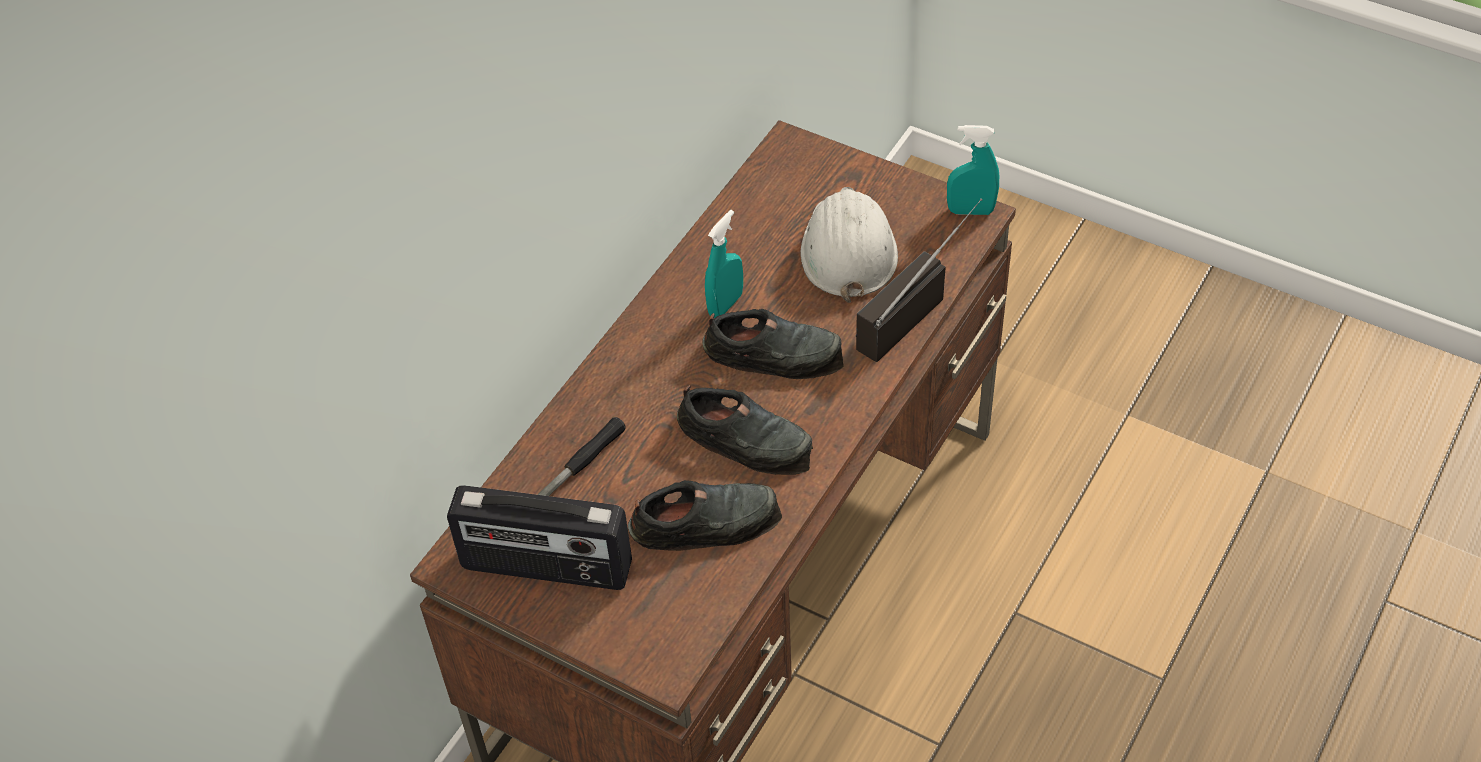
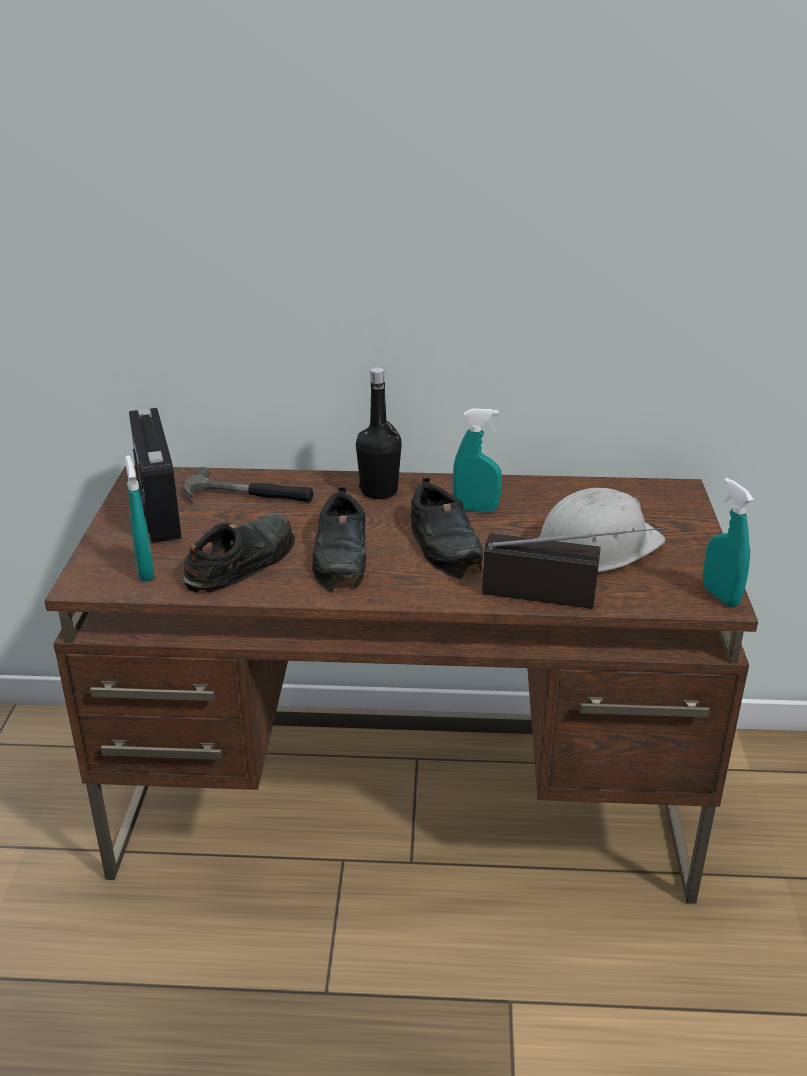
camera: 60 degrees right, 20 degrees down
black shoe [628,480,782,551] -> black shoe turned 105 degrees counterclockwise [183,514,295,593]
none -> turquoise spray bottle [125,455,155,581]
none -> black bottle [356,367,402,499]

